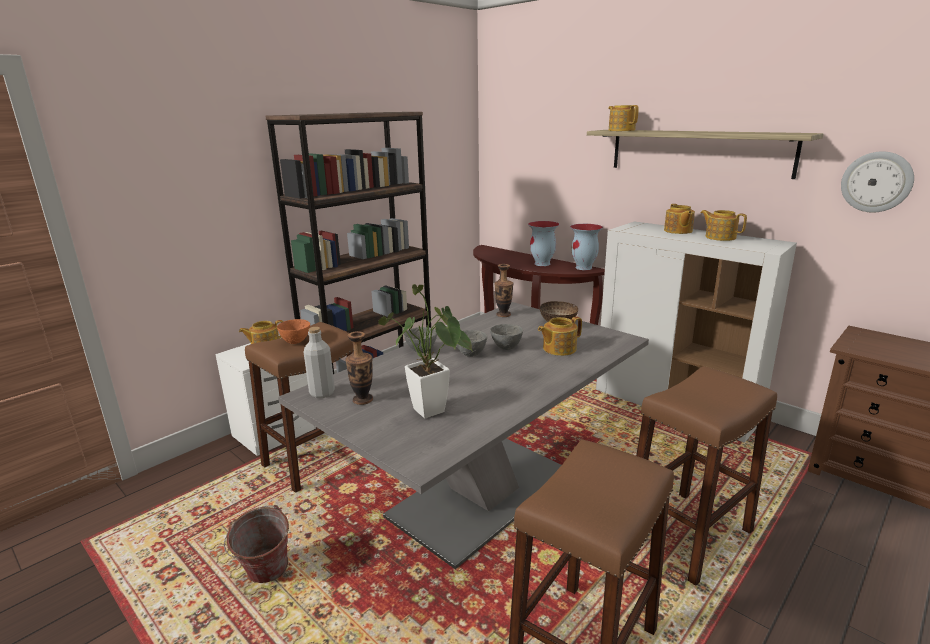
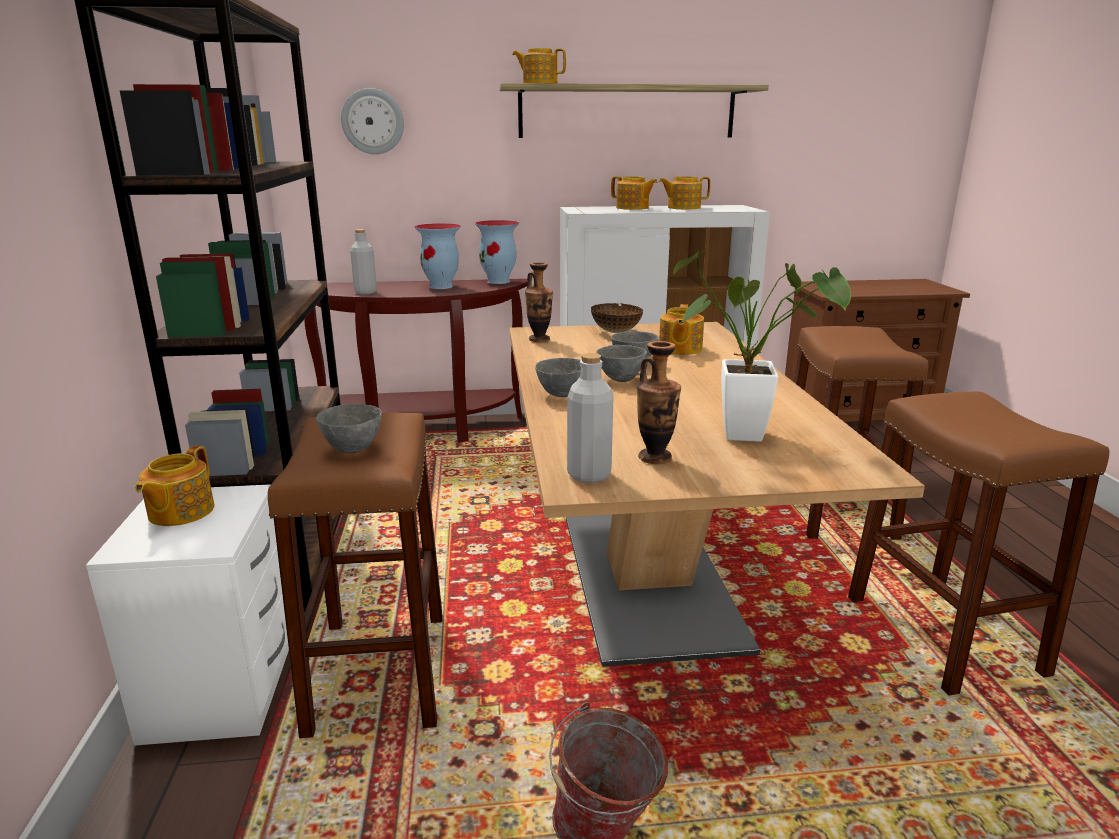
camera: 50 degrees left, 0 degrees up
orange bowl [277,319,310,344] -> grey bowl [316,404,382,453]
grey dining table [278,302,649,569] -> brown dining table [509,322,925,667]
wall clock [841,151,914,212] -> wall clock moved to [341,88,404,154]
none -> grey bottle [350,229,377,294]

